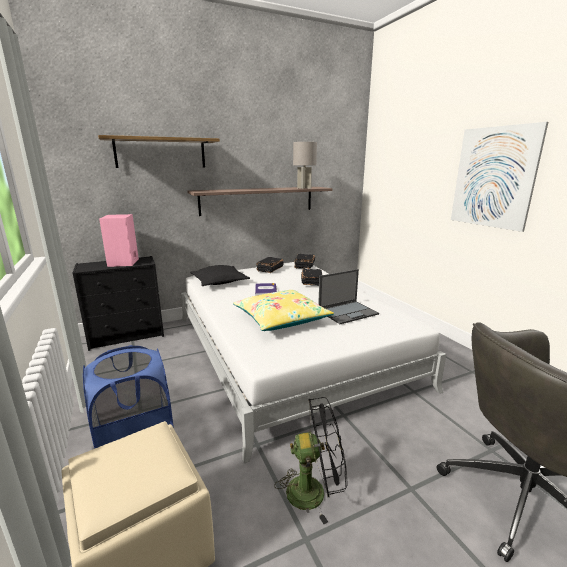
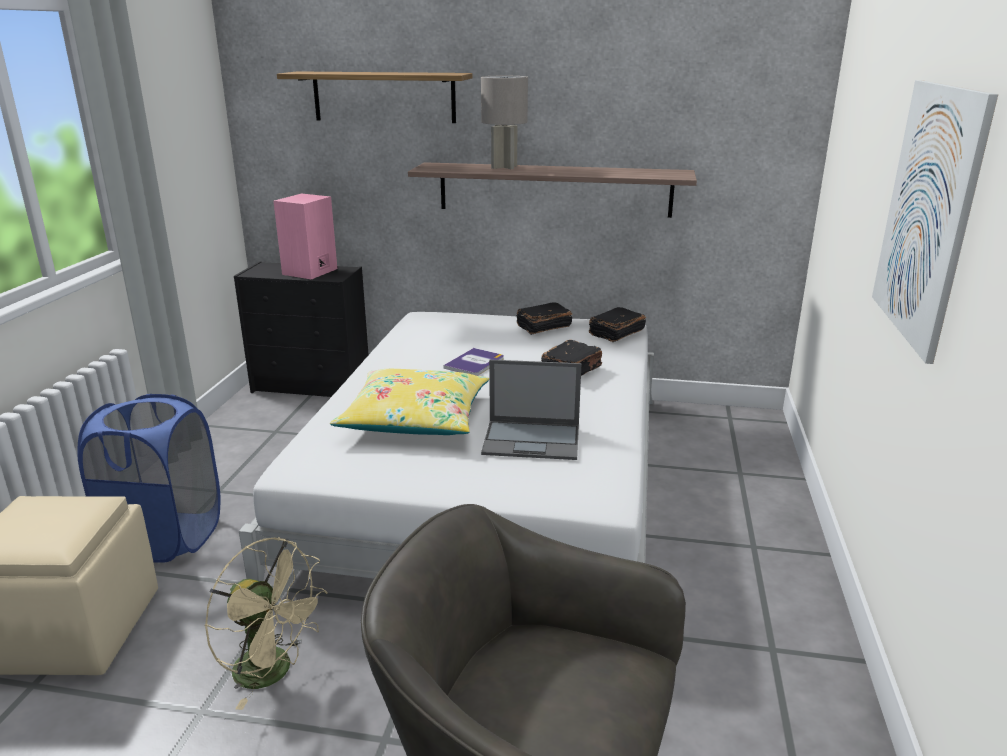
camera: 35 degrees right, 5 degrees up
black pillow [190,265,250,286] -> none
black fan [274,397,347,524] -> beige fan [205,537,328,710]
grey table lamp [293,142,317,189] -> grey table lamp moved to [481,76,528,169]

